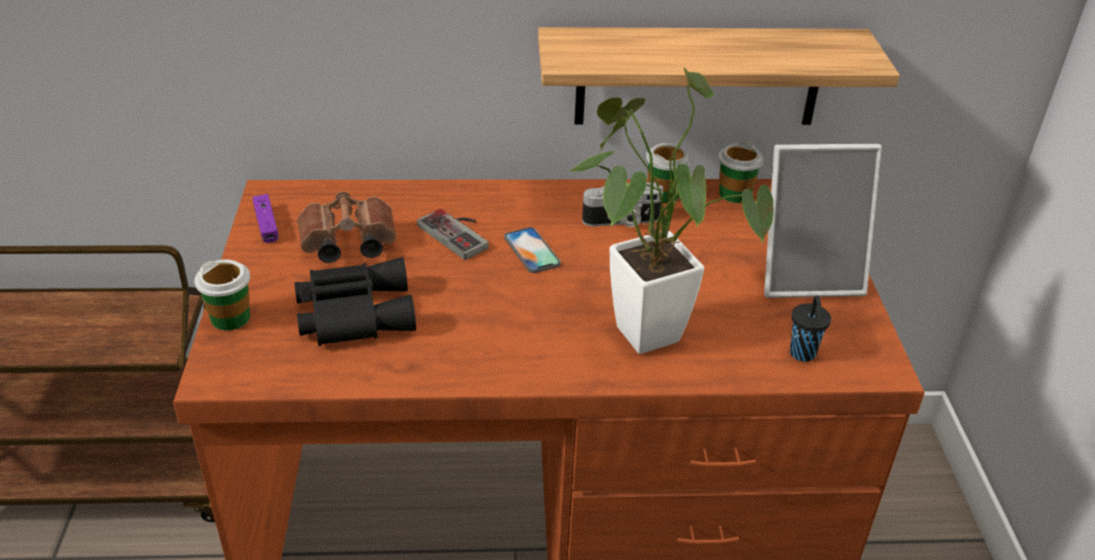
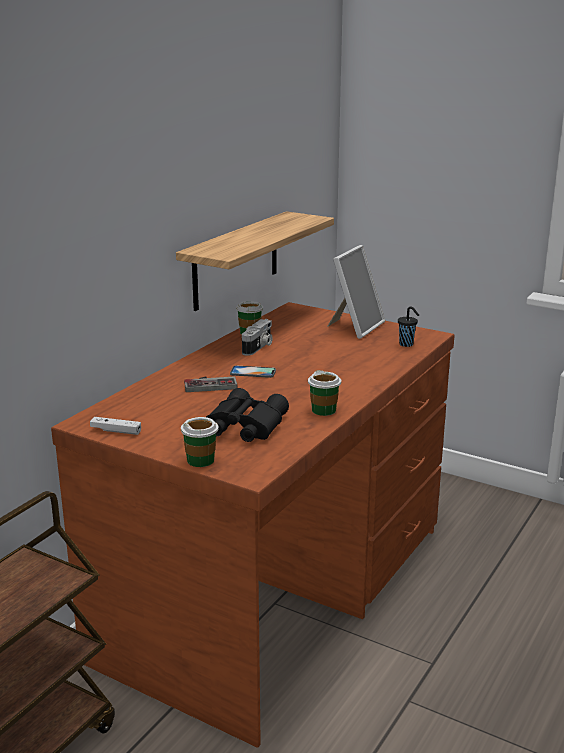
camera: 55 degrees left, 15 degrees down
purple game controller [253,194,279,243] -> white game controller [90,417,141,435]
brown binoculars [297,192,396,263] -> none
potted plant [569,68,774,354] -> none
cup [718,142,764,203] -> cup moved to [308,370,341,416]

